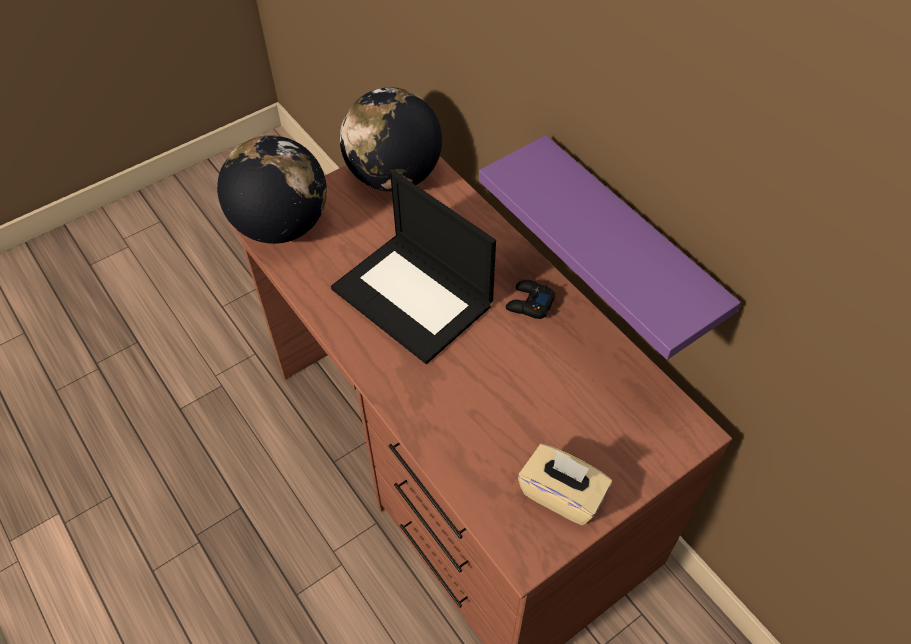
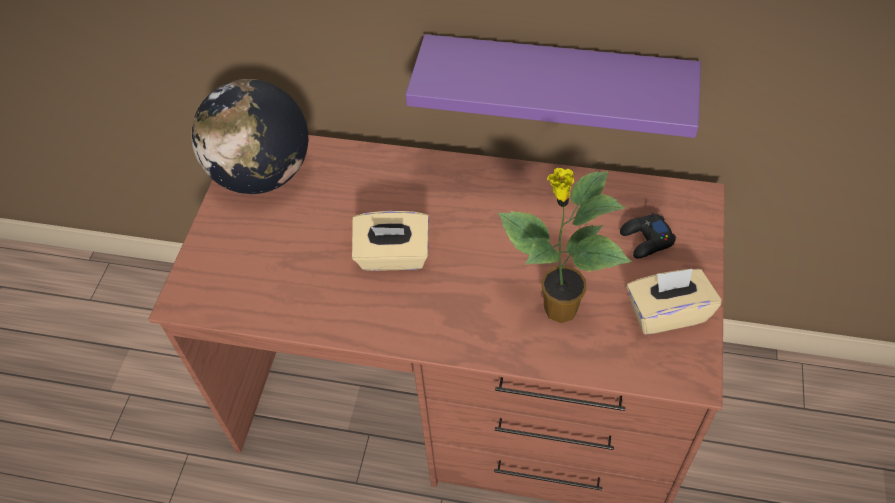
camera: 40 degrees left, 0 degrees up
globe [217,135,327,244] -> none
laptop [331,171,496,364] -> beige tissue box [352,211,429,271]
black game controller [506,280,556,319] -> black game controller moved to [620,213,676,258]
none -> potted plant [498,168,632,323]

